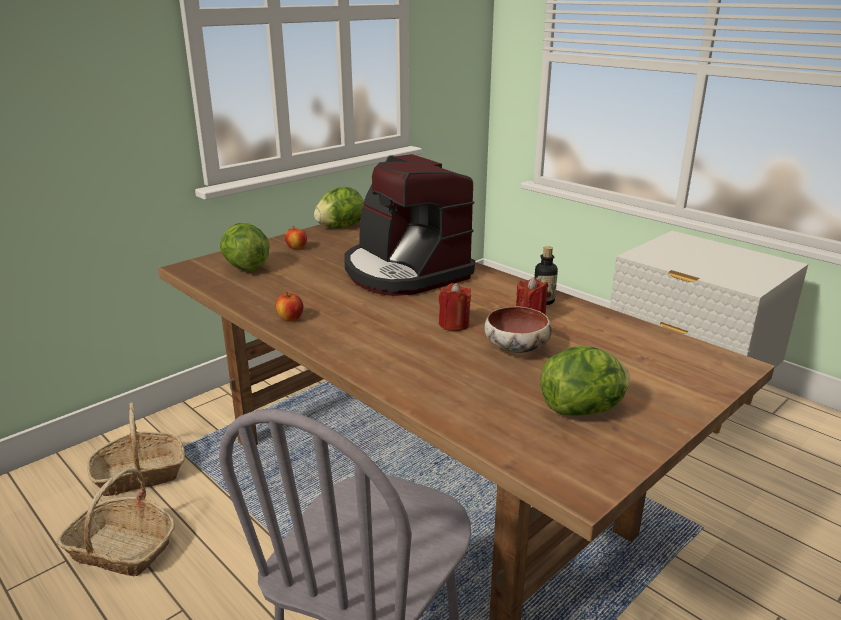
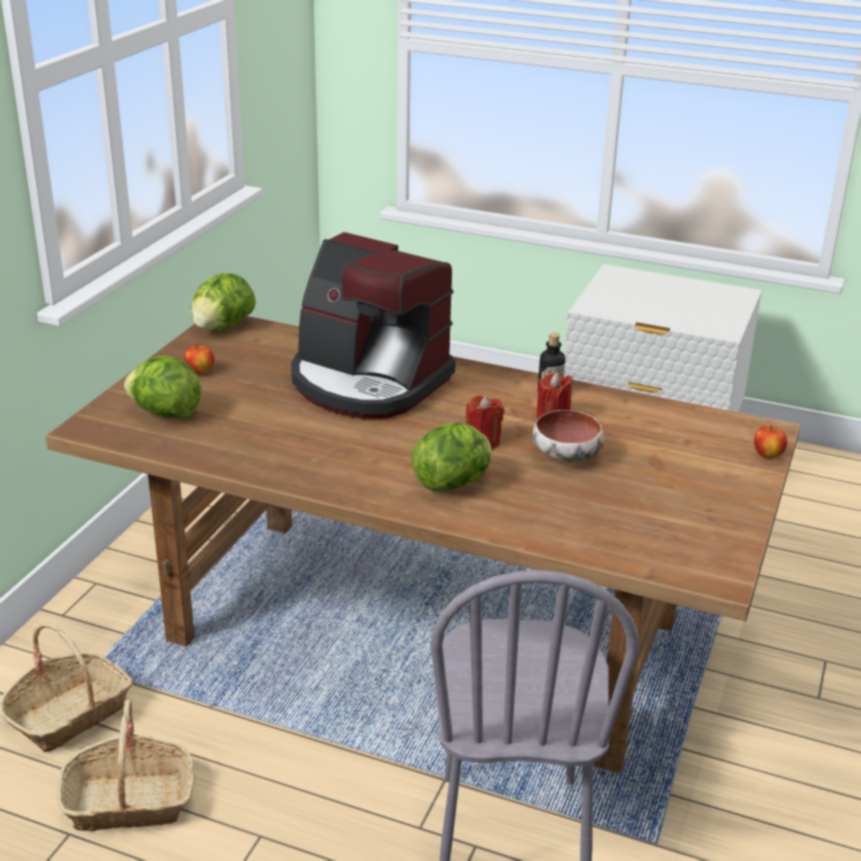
camera: 25 degrees left, 5 degrees up
apple [276,291,303,321] -> apple moved to [754,425,787,459]
lettuce [540,346,630,416] -> lettuce moved to [412,423,491,492]

